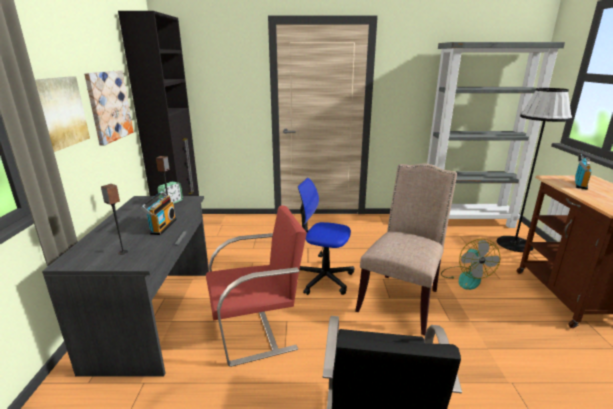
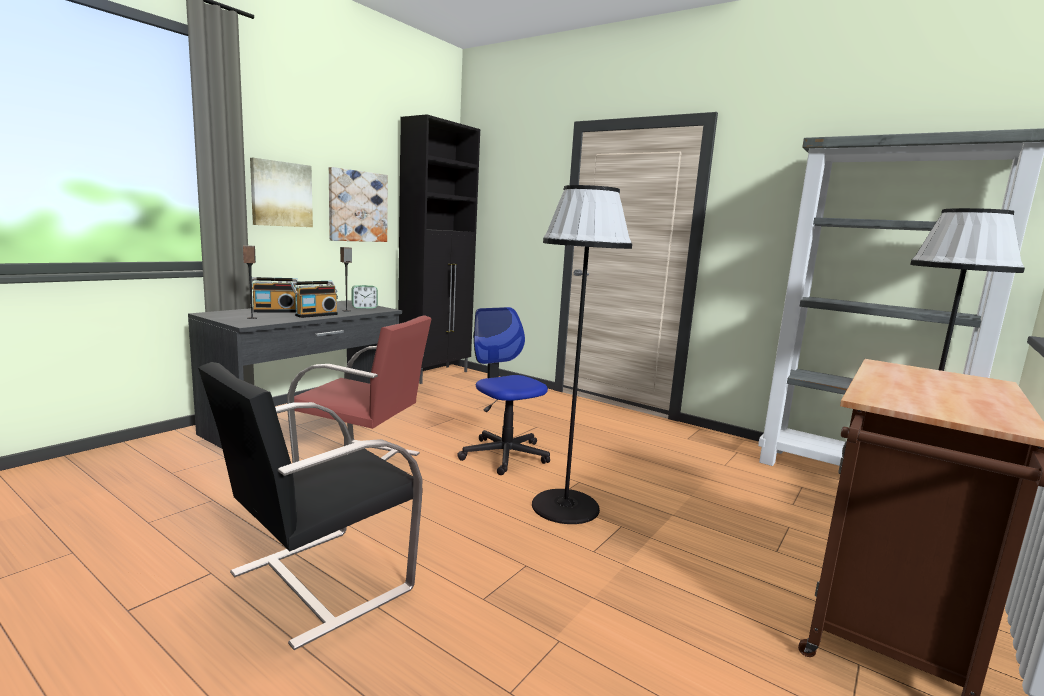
camera: 35 degrees right, 10 degrees down
beige chair [355,164,457,336] -> black floor lamp [532,185,632,524]
fan [441,239,500,290] -> none
radio [575,154,591,190] -> radio moved to [252,277,298,312]

